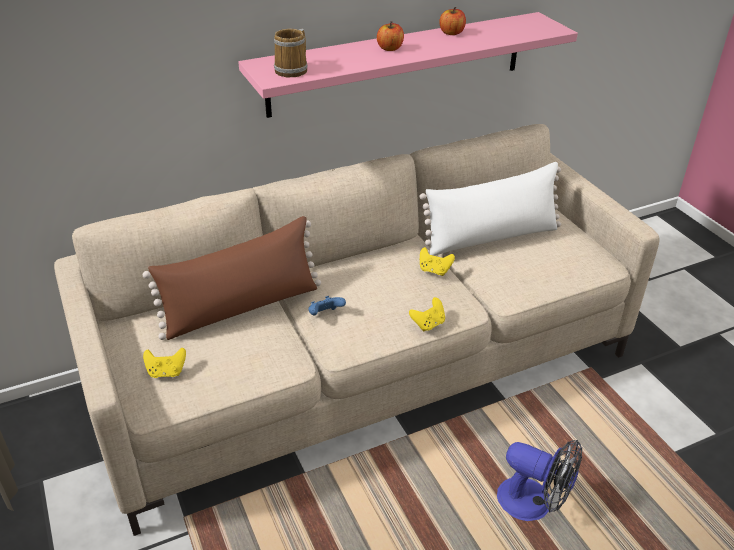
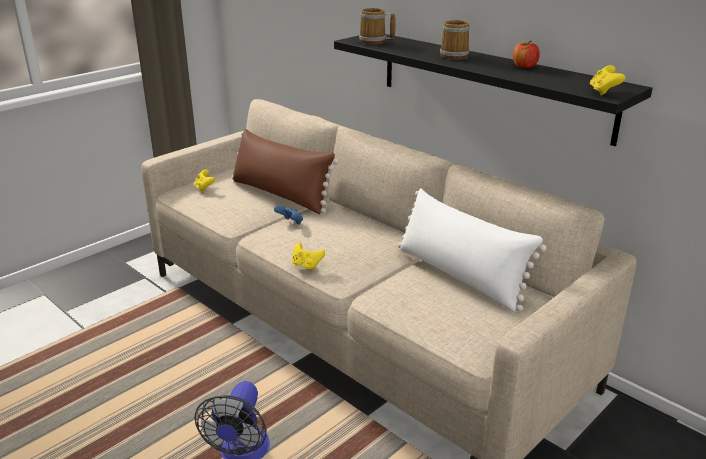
camera: 70 degrees right, 10 degrees down
pink shelf [238,12,578,118] -> black shelf [334,34,653,146]
apple [377,21,404,51] -> mug [440,20,470,60]
yellow game controller [420,247,455,276] -> yellow game controller moved to [590,65,626,95]

